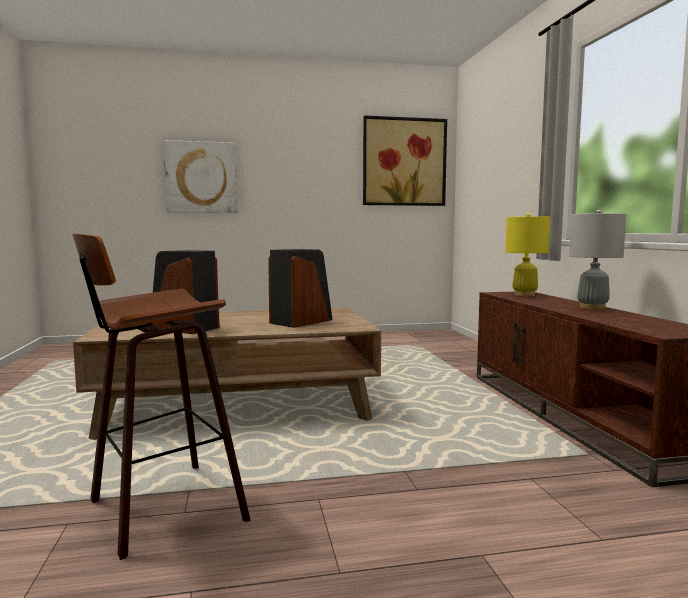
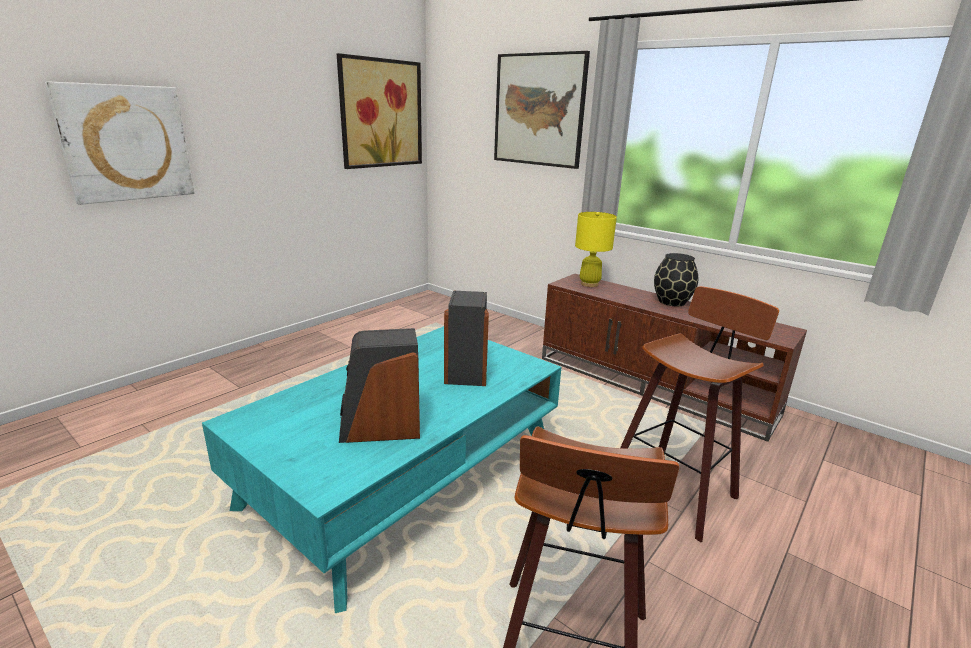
camera: 40 degrees left, 15 degrees up
brown coffee table [73,308,381,440] -> turquoise coffee table [202,326,561,613]
grey table lamp [569,210,626,310] -> black vase [654,253,698,306]
none -> picture [494,51,590,169]
none -> stool [620,286,779,542]

